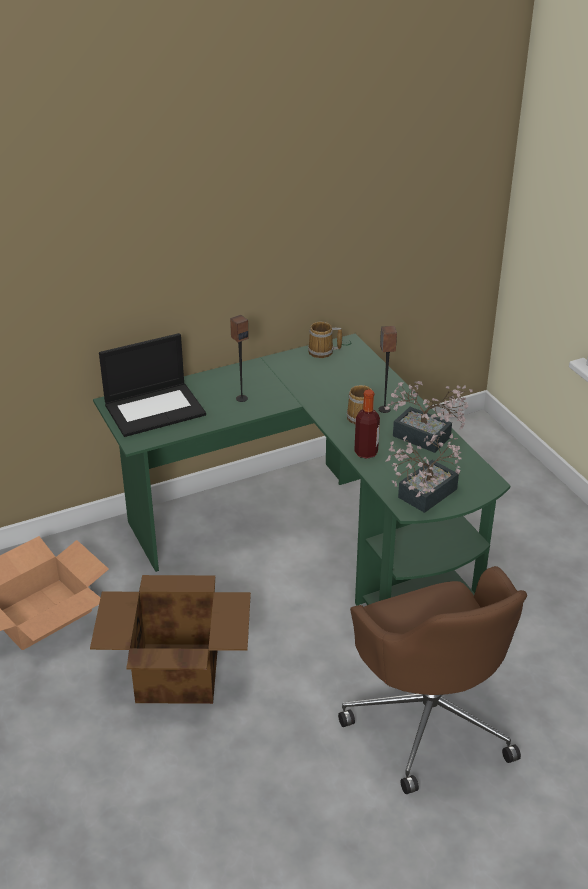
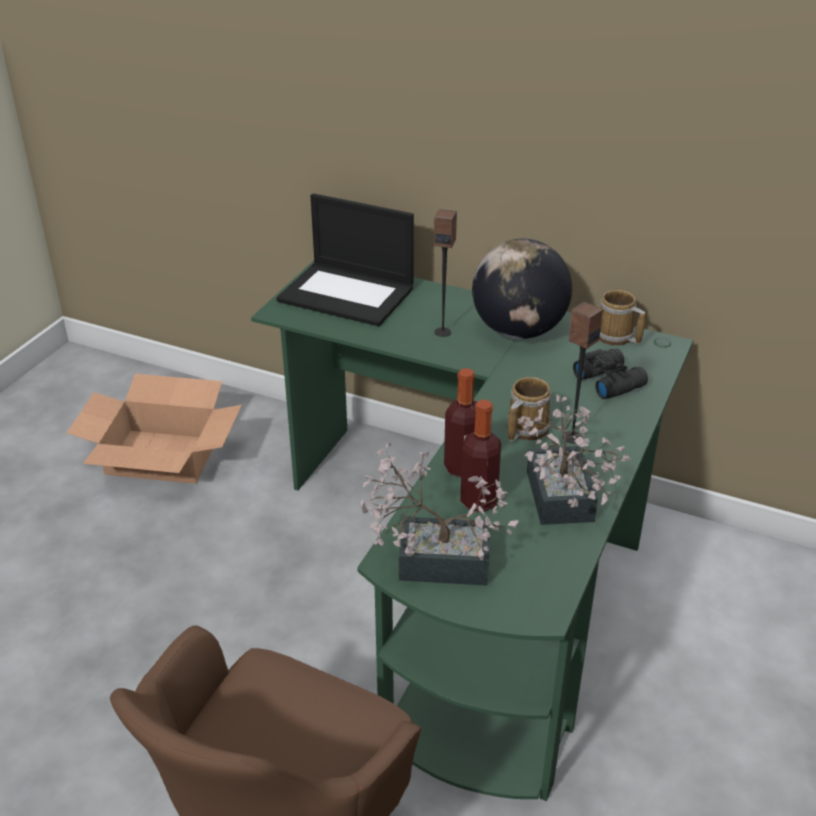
camera: 50 degrees right, 0 degrees up
cardboard box [90,575,251,704] -> none
none -> bottle [460,400,501,512]
none -> globe [472,239,572,339]
none -> black binoculars [573,349,648,399]

